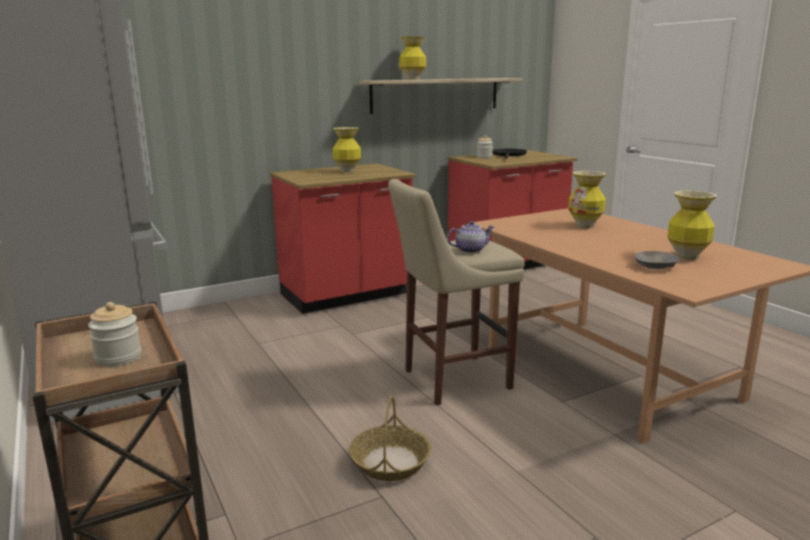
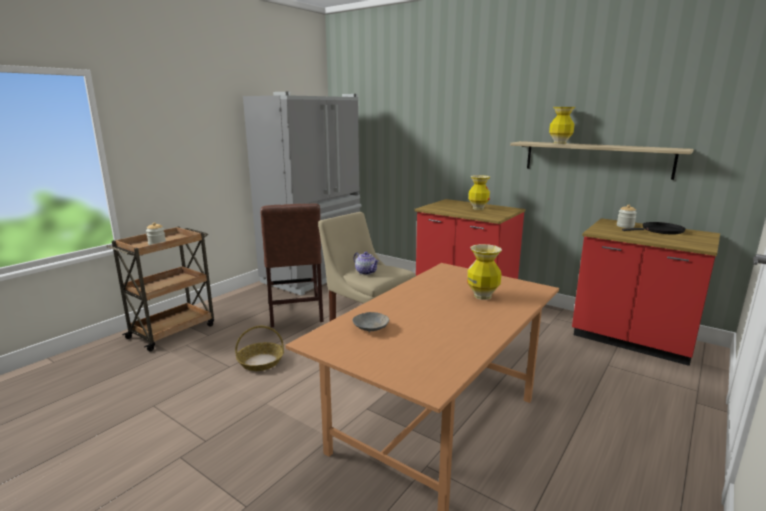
camera: 65 degrees right, 0 degrees up
vase [667,190,717,260] -> none
none -> brown chair [260,204,324,327]

